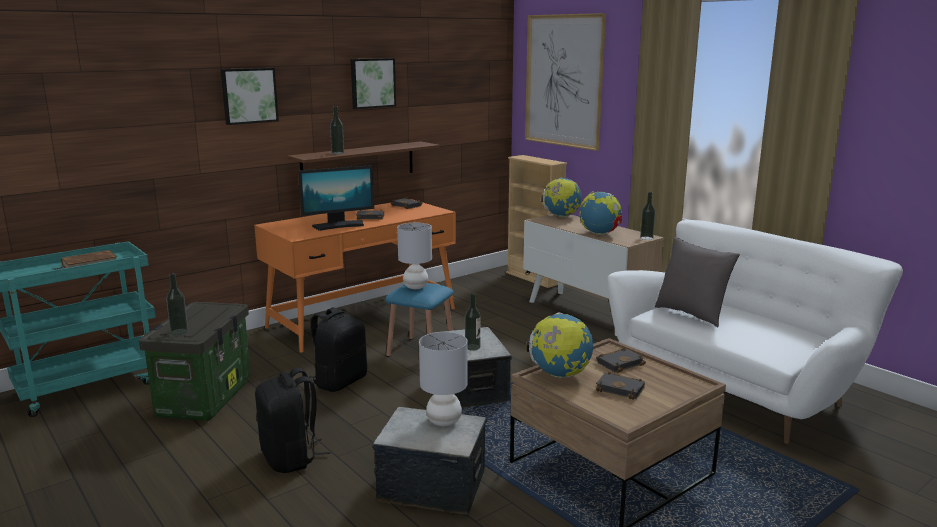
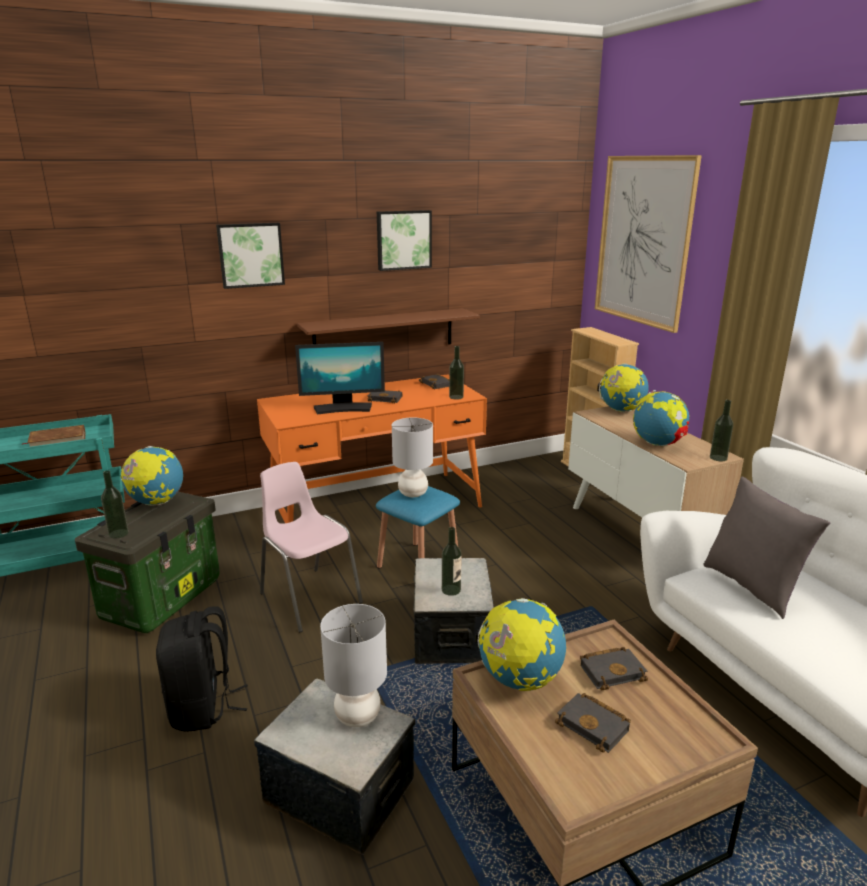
camera: 15 degrees right, 5 degrees up
black backpack [309,307,367,392] -> pink chair [260,462,363,632]
bottle [330,106,344,154] -> bottle moved to [449,346,464,400]
none -> globe [121,446,183,506]

